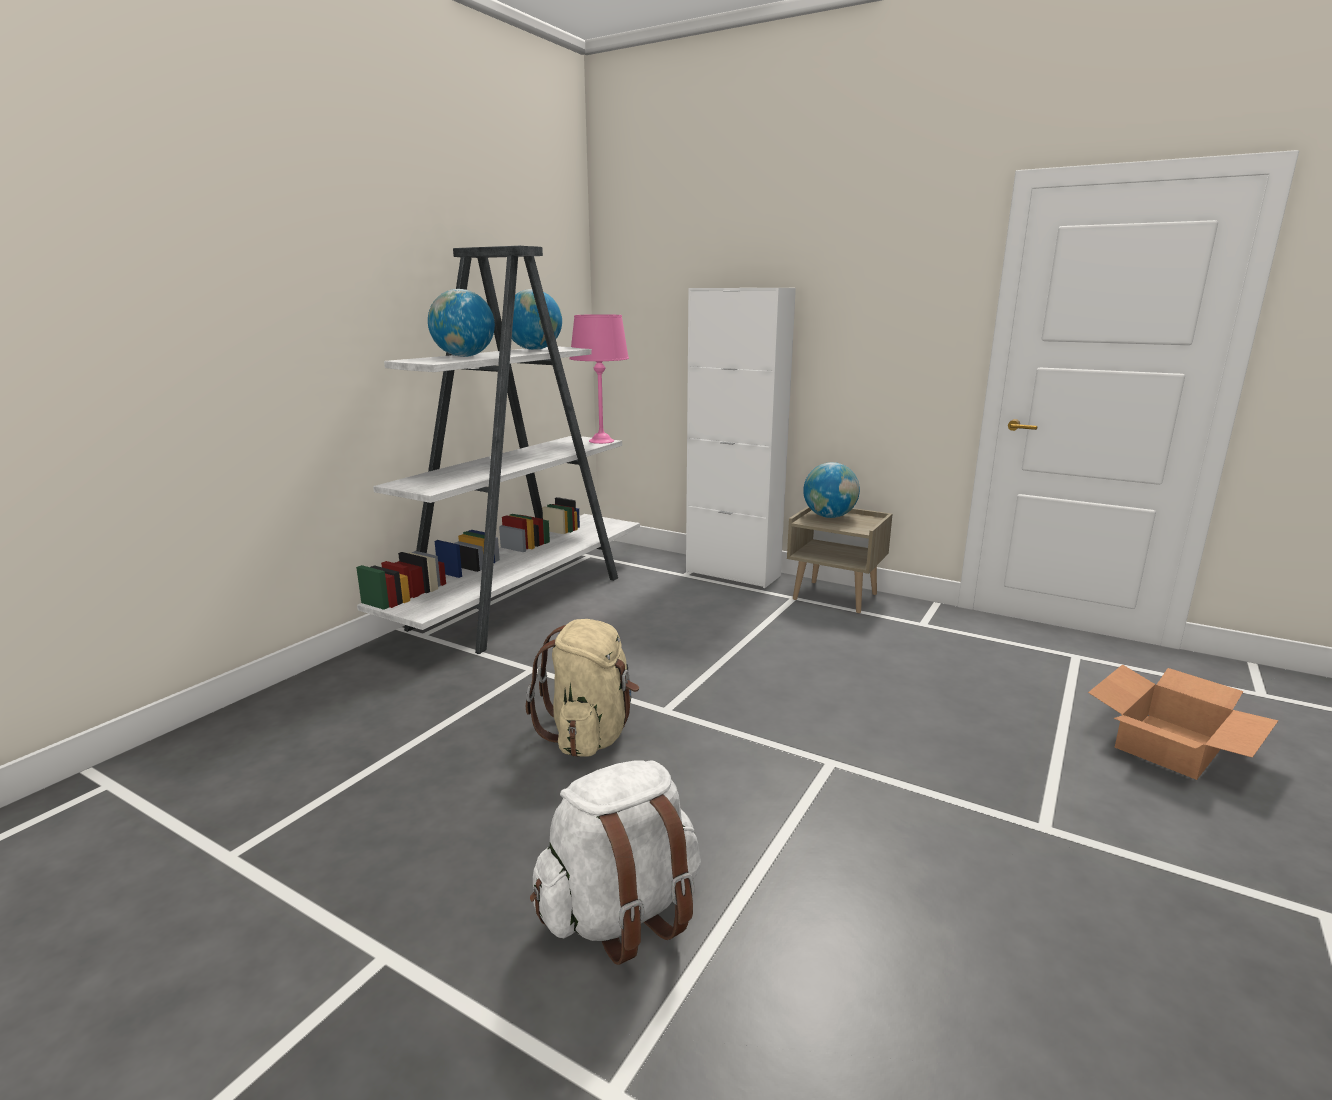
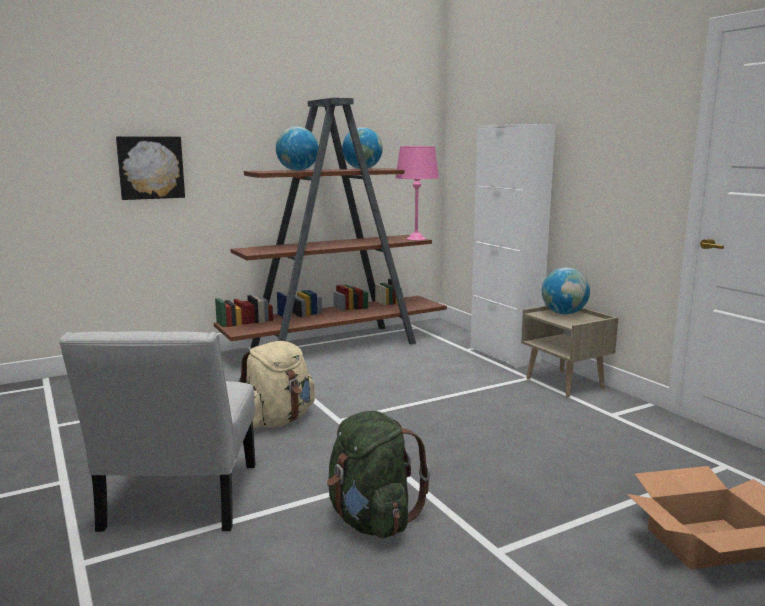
camera: 30 degrees right, 5 degrees down
white bookcase [356,246,640,654] -> brown bookcase [214,98,447,349]
white backpack [530,760,701,965] -> white chair [59,331,256,532]
none -> picture [116,136,185,200]
none -> green backpack [327,411,431,539]

